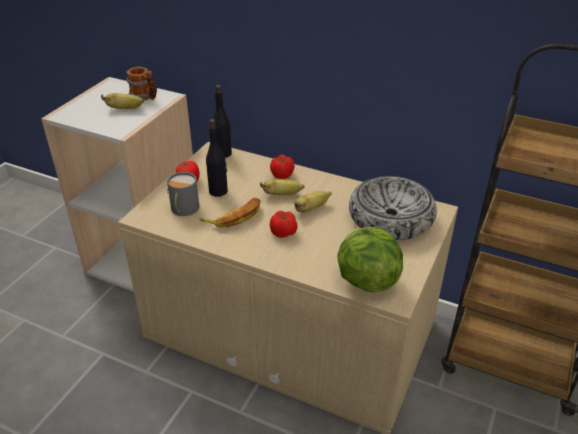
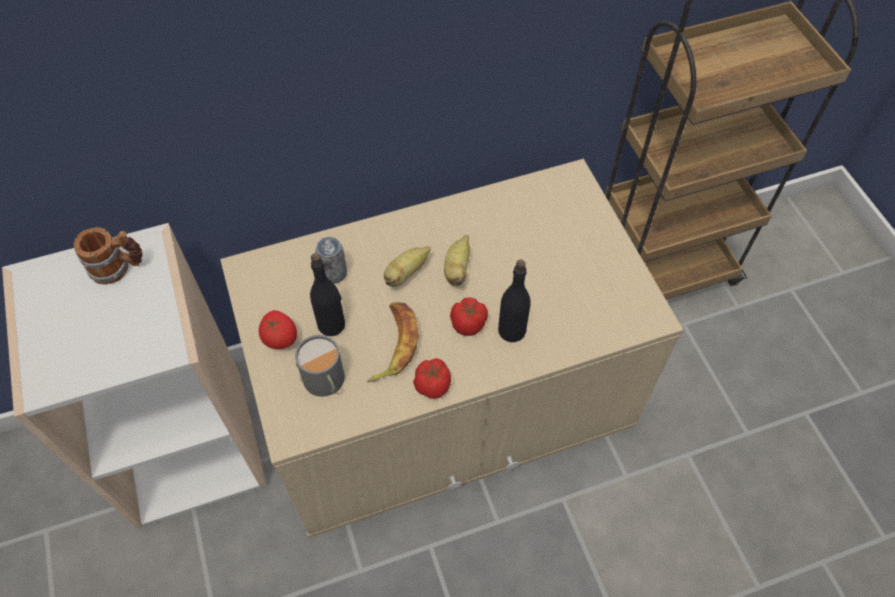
camera: 45 degrees left, 20 degrees up
banana [101,93,144,109] -> none
black bottle [213,85,232,158] -> black bottle moved to [498,260,531,342]
tomato [270,155,294,179] -> tomato moved to [413,358,451,399]
lettuce [337,227,403,292] -> none
bowl [349,176,437,240] -> none
none -> can [315,237,347,284]

